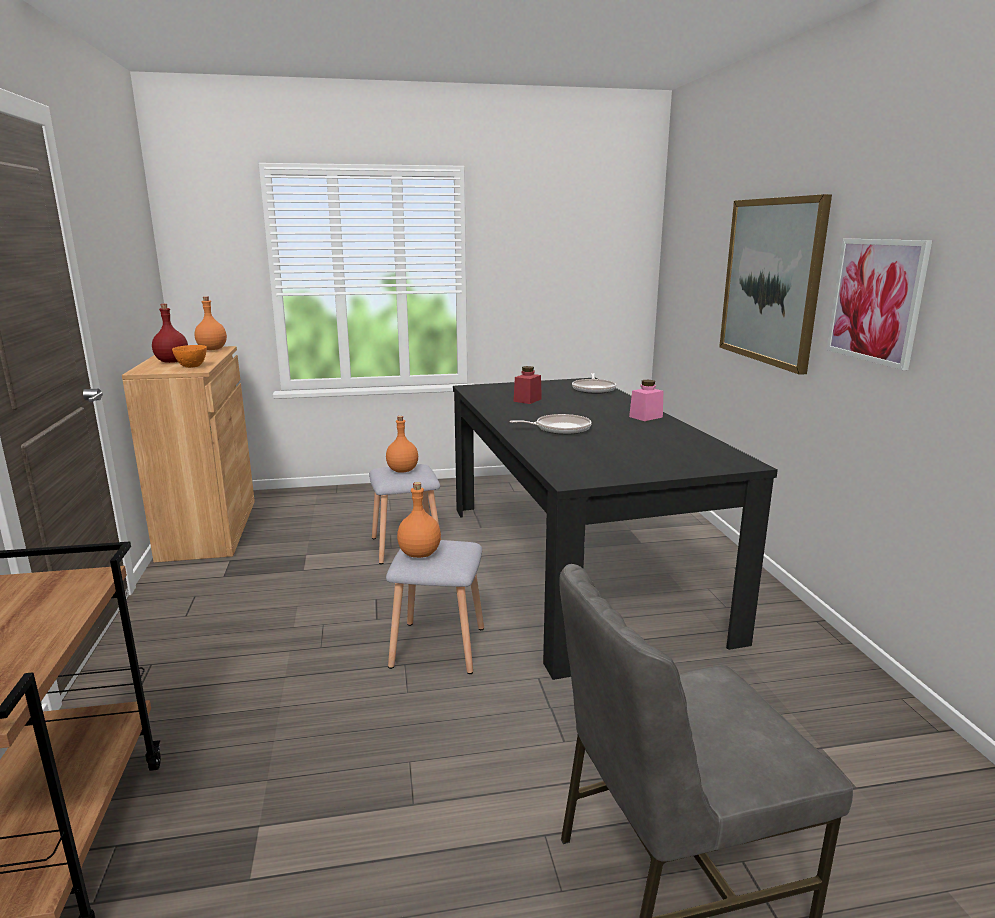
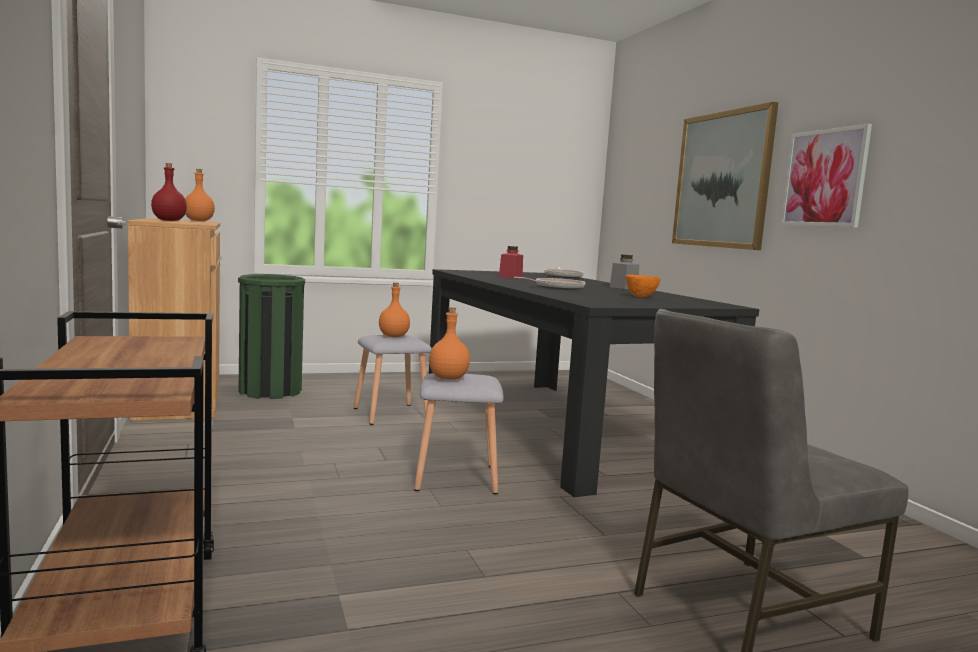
camera: 10 degrees left, 10 degrees down
orange bowl [172,345,207,368] -> orange bowl moved to [626,275,661,297]
pink jar [629,380,663,421] -> grey jar [610,255,639,289]
none -> green trash can [238,274,305,399]

